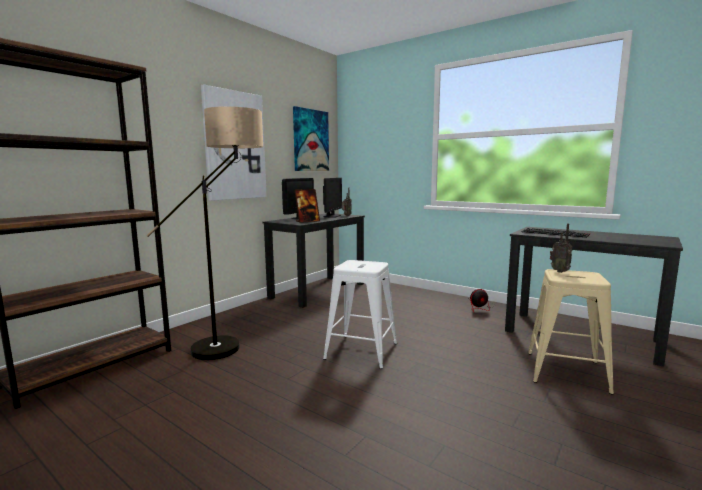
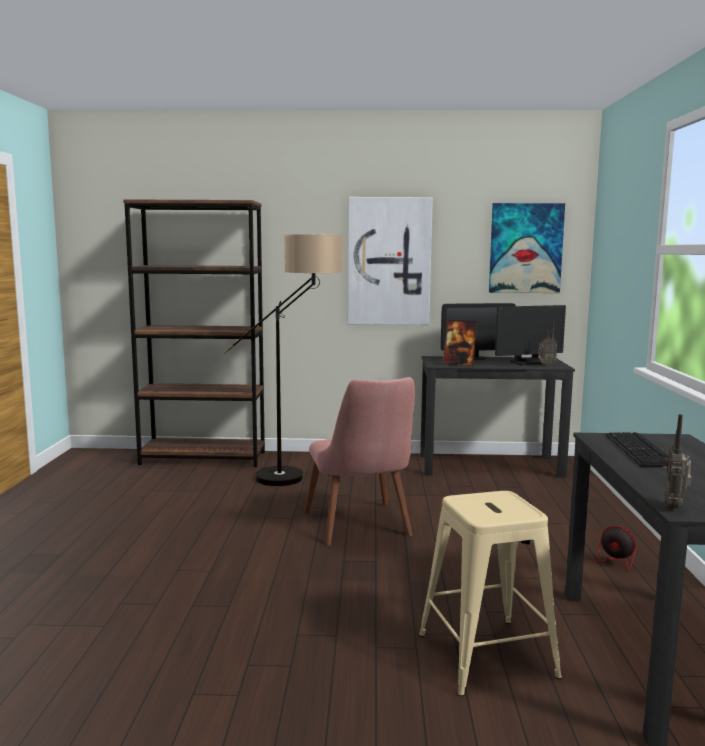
camera: 55 degrees right, 0 degrees up
white stool [323,260,397,369] -> pink chair [304,377,415,546]
radio [550,224,572,273] -> radio moved to [666,414,692,509]

